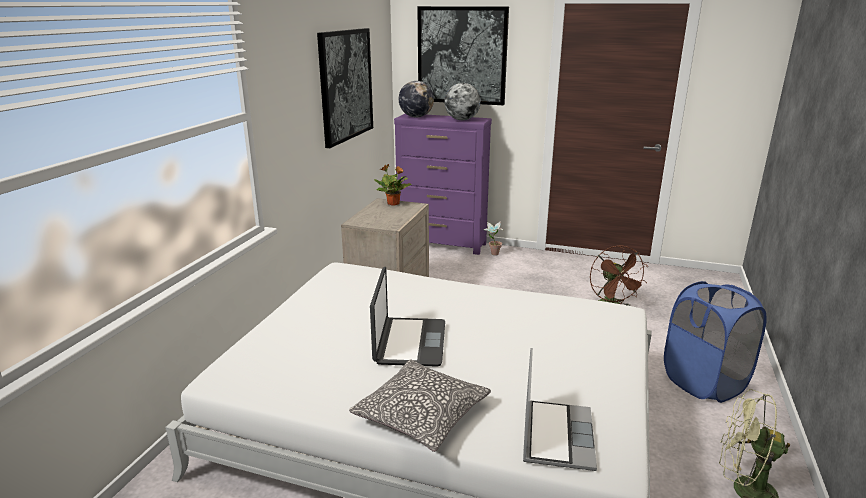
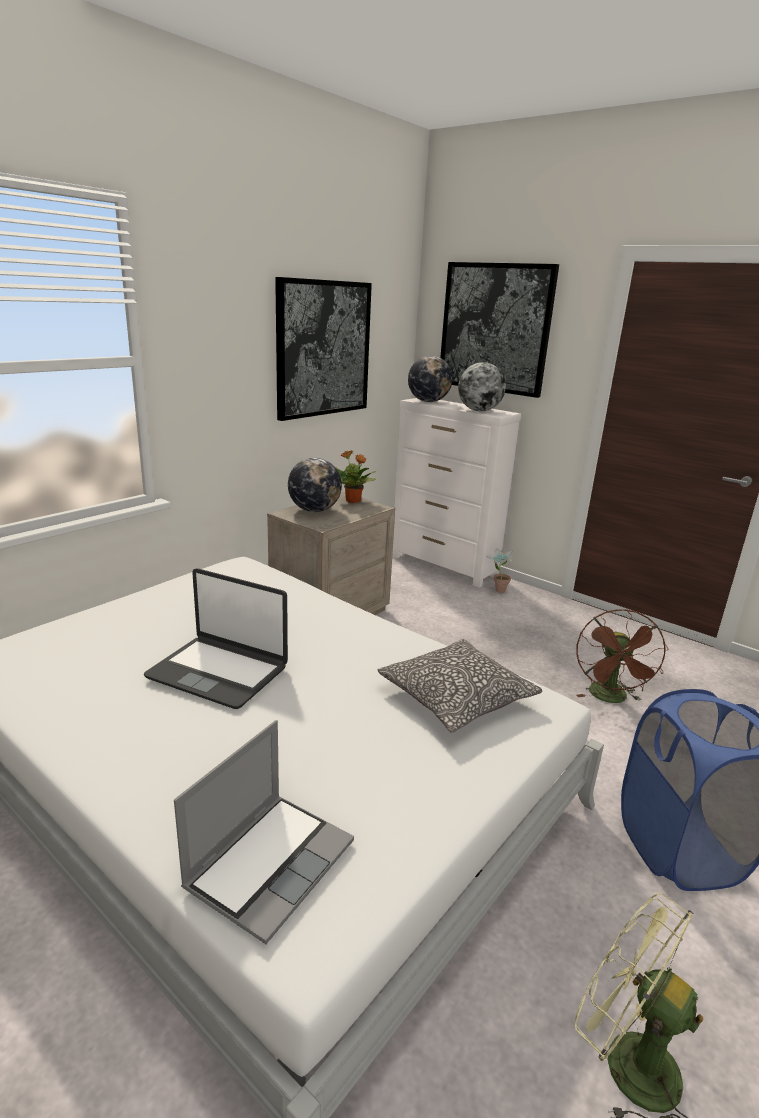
camera: 20 degrees right, 0 degrees up
pillow [349,360,491,452] -> pillow moved to [377,639,542,732]
laptop [370,267,445,367] -> laptop turned 90 degrees clockwise [144,569,288,709]
purple dresser [394,114,492,255] -> white dresser [392,398,521,588]
none -> globe [288,458,342,512]

